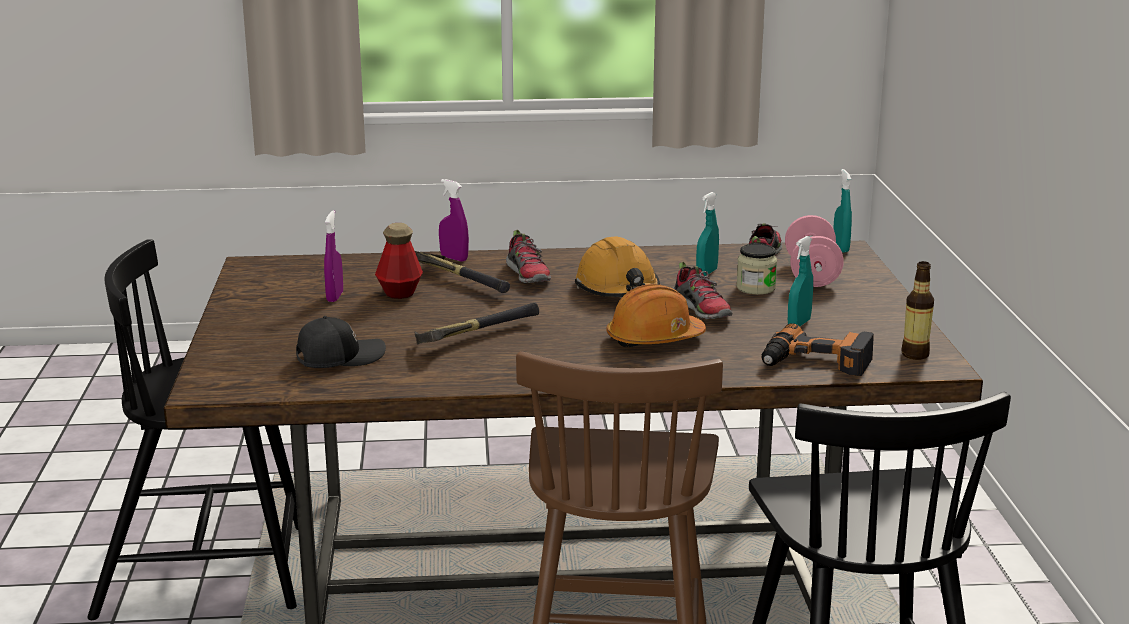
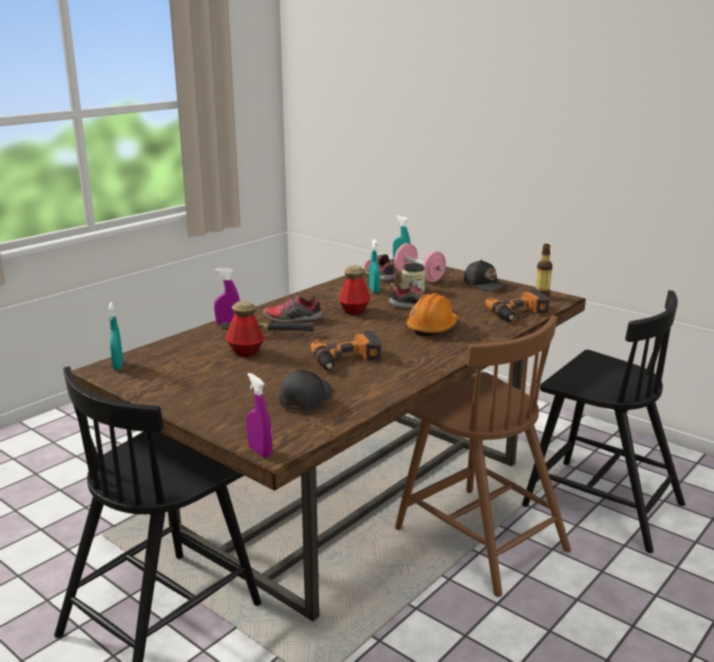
camera: 45 degrees left, 0 degrees up
purple spray bottle [324,210,343,302] -> purple spray bottle moved to [246,373,272,458]
hammer [414,303,539,345] -> power drill [311,331,381,370]
shoe [506,230,551,283] -> shoe turned 150 degrees clockwise [263,292,323,323]
orange hard hat [575,236,660,297] -> bottle [339,265,370,315]
turquoise spray bottle [788,236,813,327] -> turquoise spray bottle moved to [108,302,123,370]
none -> black cap [464,260,508,291]

